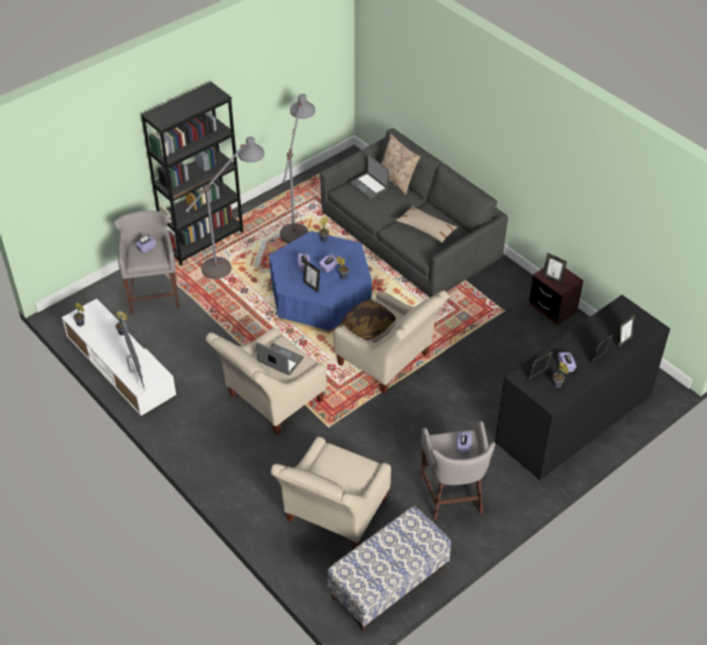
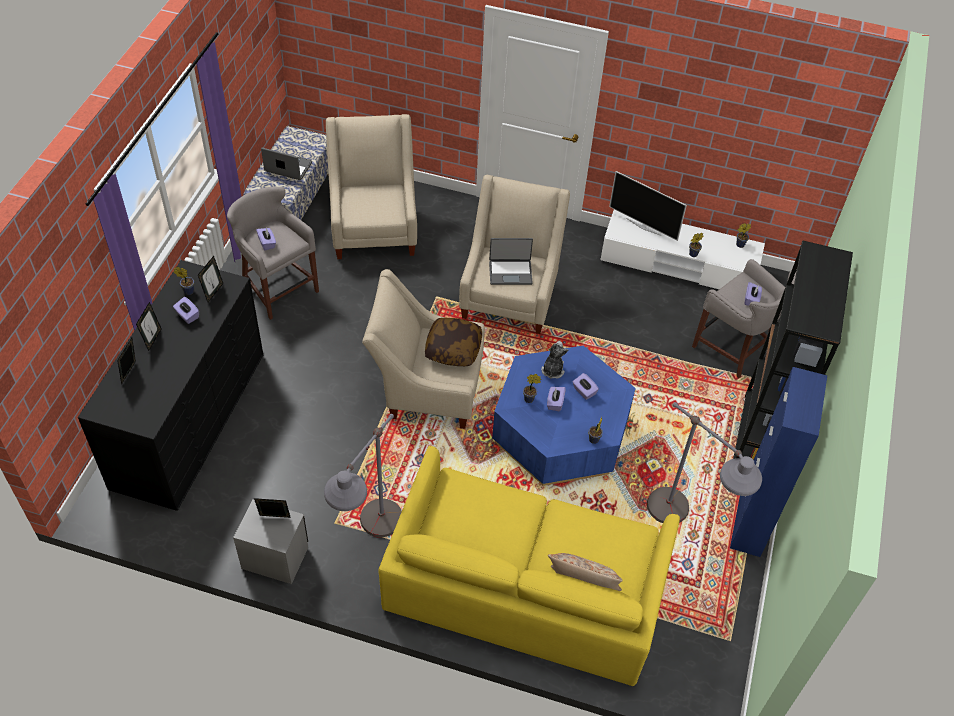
camera: 145 degrees right, 5 degrees up
grey floor lamp [185,137,264,279] -> grey floor lamp moved to [324,414,402,538]
picture frame [303,260,320,293] -> plush toy [541,341,569,379]
grey sofa [320,128,508,298] -> yellow sofa [378,446,680,686]
laptop [349,154,389,199] -> laptop moved to [261,148,312,180]
beige pillow [396,206,458,243] -> none
brown nightstand [529,268,584,325] -> grey nightstand [233,499,308,584]
none -> blue cabinet [730,367,827,557]

